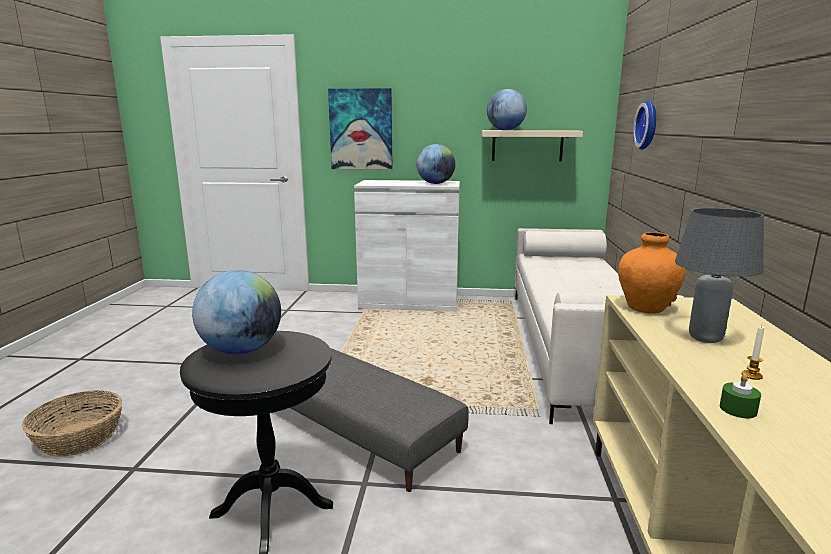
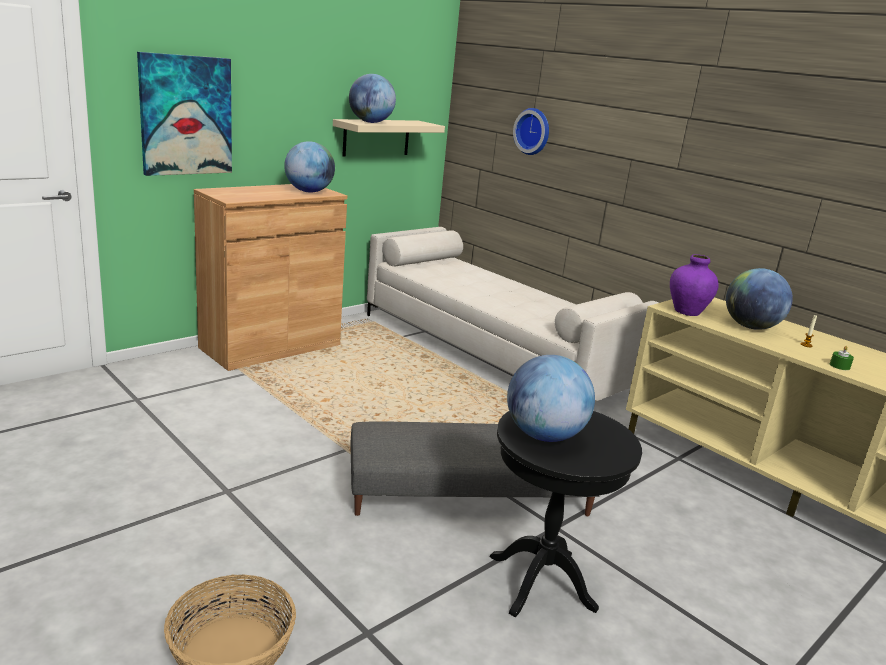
camera: 50 degrees left, 5 degrees up
white cabinet [354,180,460,312] -> brown cabinet [194,184,347,371]
orange vase [618,232,686,314] -> purple vase [670,254,719,316]
grey table lamp [675,208,764,343] -> globe [726,268,793,330]

